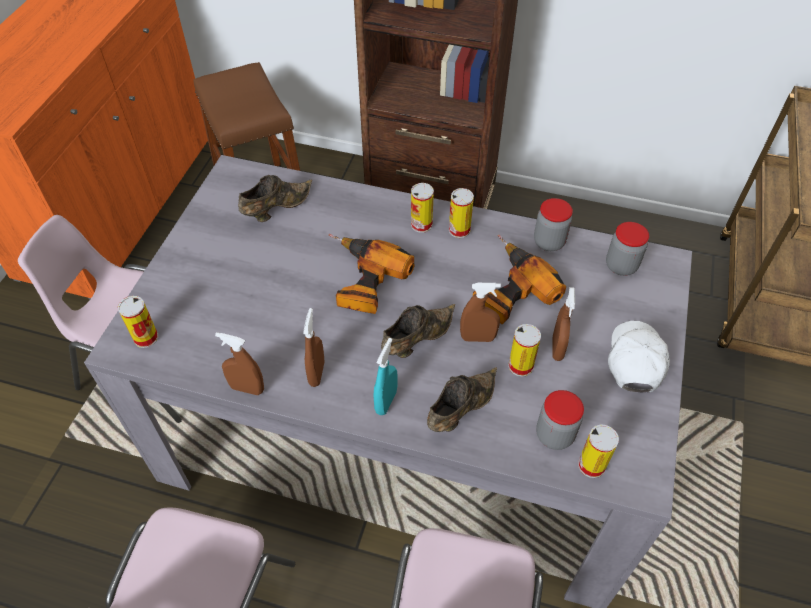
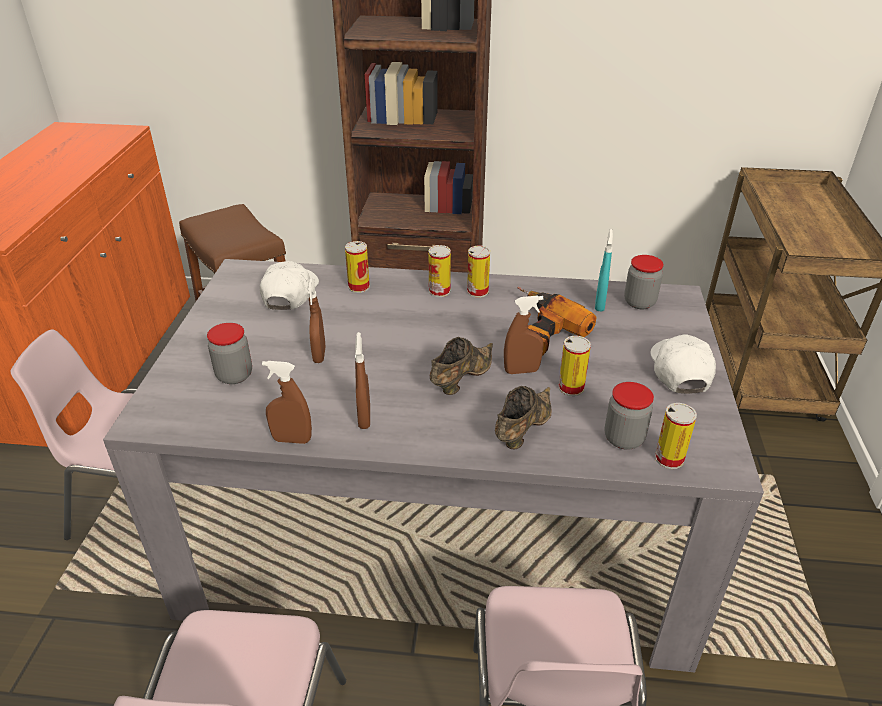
camera: 10 degrees left, 15 degrees down
can [118,296,158,348] -> can moved to [345,241,370,293]
brown shoe [238,175,312,222] -> white cap [260,261,319,310]
power drill [329,234,414,314] -> none
turquoise spray bottle [373,338,398,415] -> turquoise spray bottle moved to [595,229,613,312]
jar [534,198,573,251] -> jar moved to [207,323,252,384]
brown spray bottle [552,287,575,361] -> brown spray bottle moved to [307,279,326,363]

